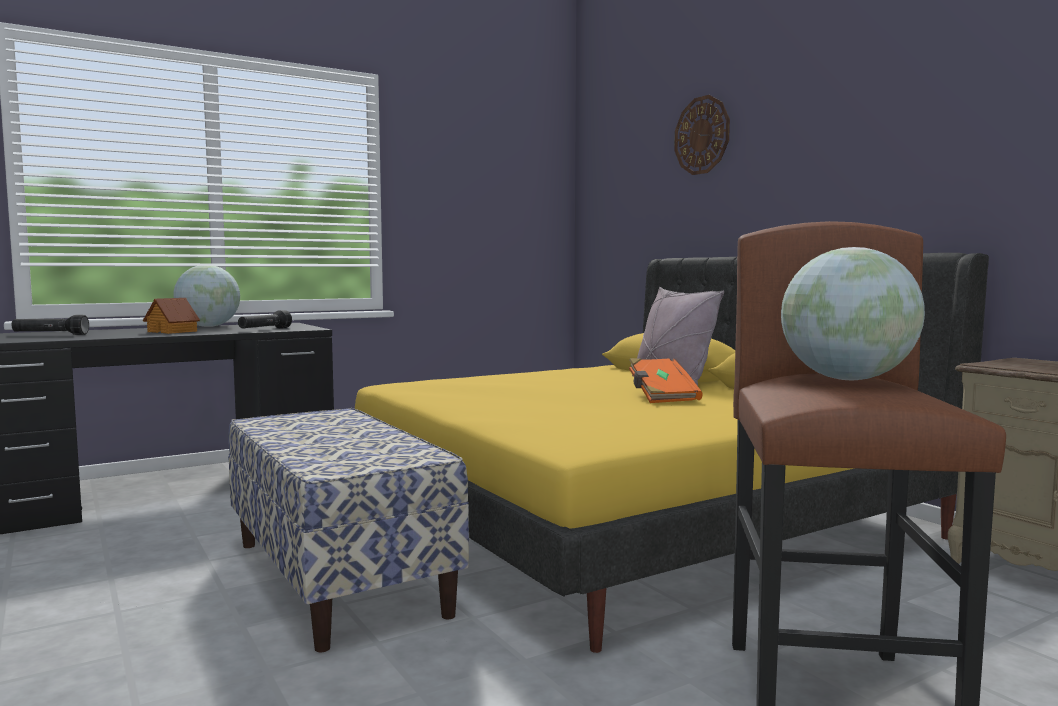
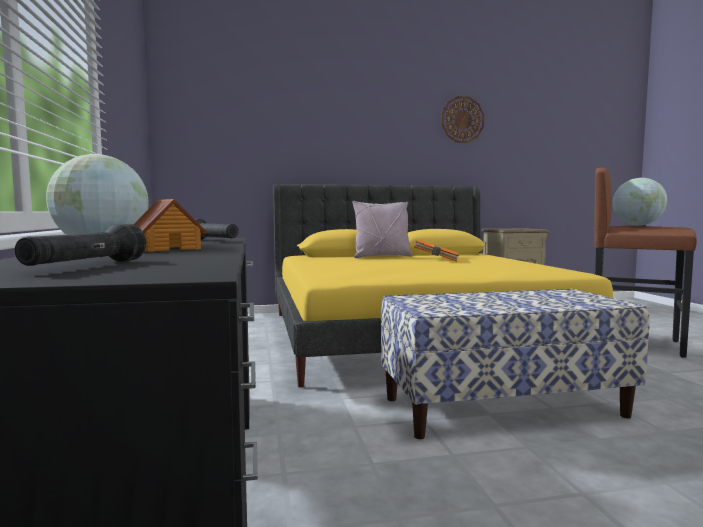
camera: 70 degrees left, 0 degrees up
wall clock [674,95,730,175] -> wall clock moved to [441,96,484,143]

